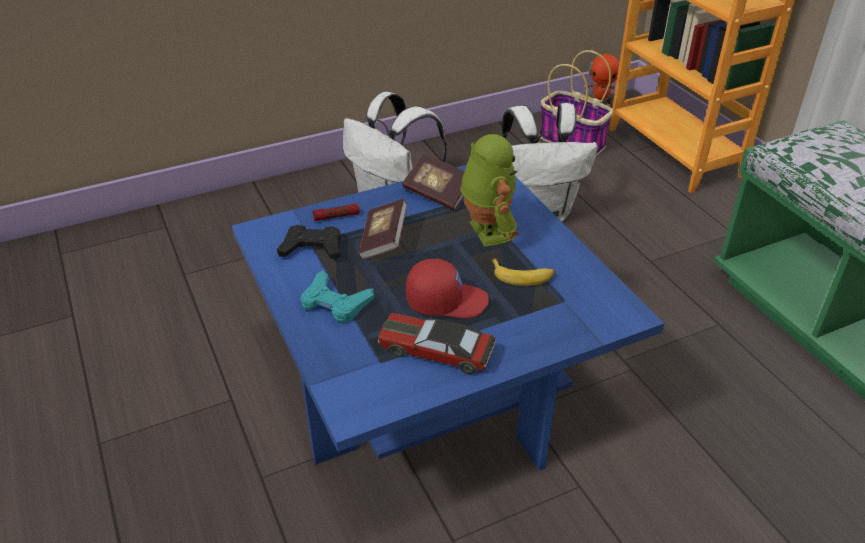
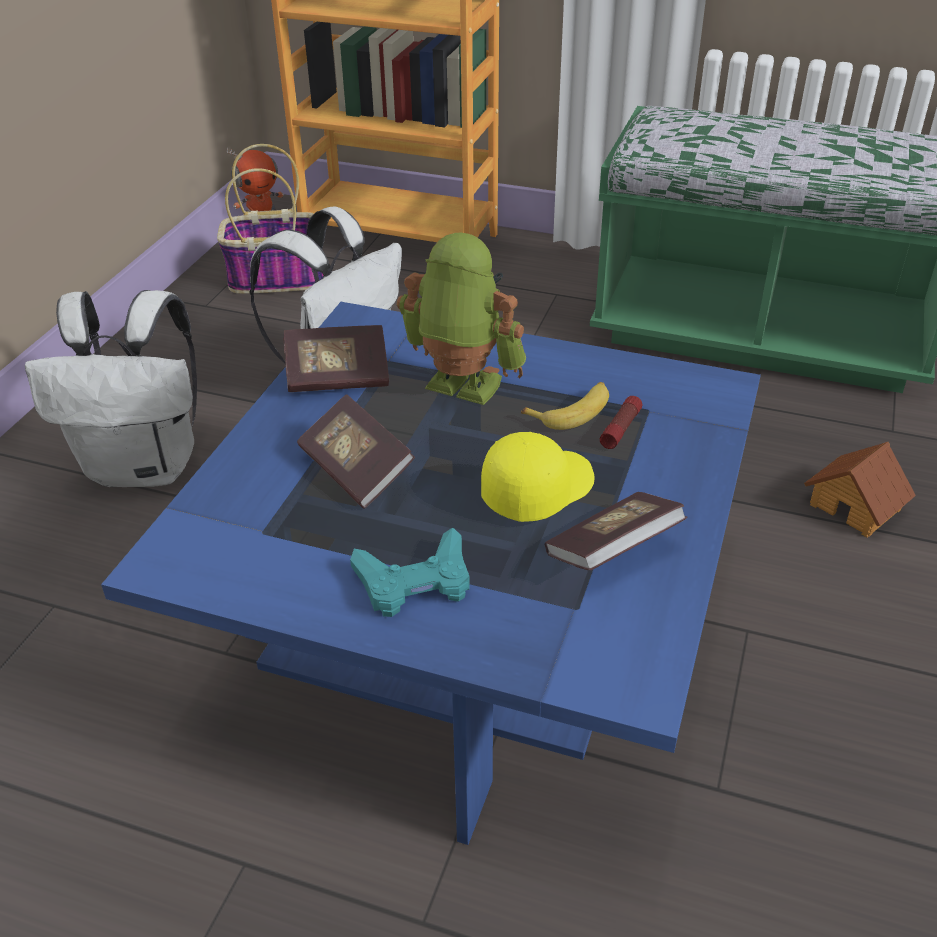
camera: 45 degrees left, 0 degrees up
black game controller [277,225,341,260] -> none
flashlight [313,204,360,221] -> flashlight moved to [600,396,642,449]
toy car [378,313,496,374] -> book [545,492,688,570]
red cap [406,259,489,318] -> yellow cap [481,432,595,522]
none -> toy house [804,442,916,537]

